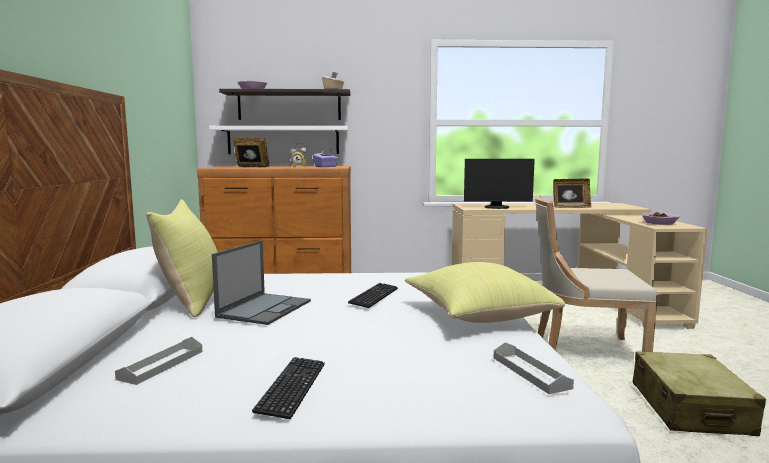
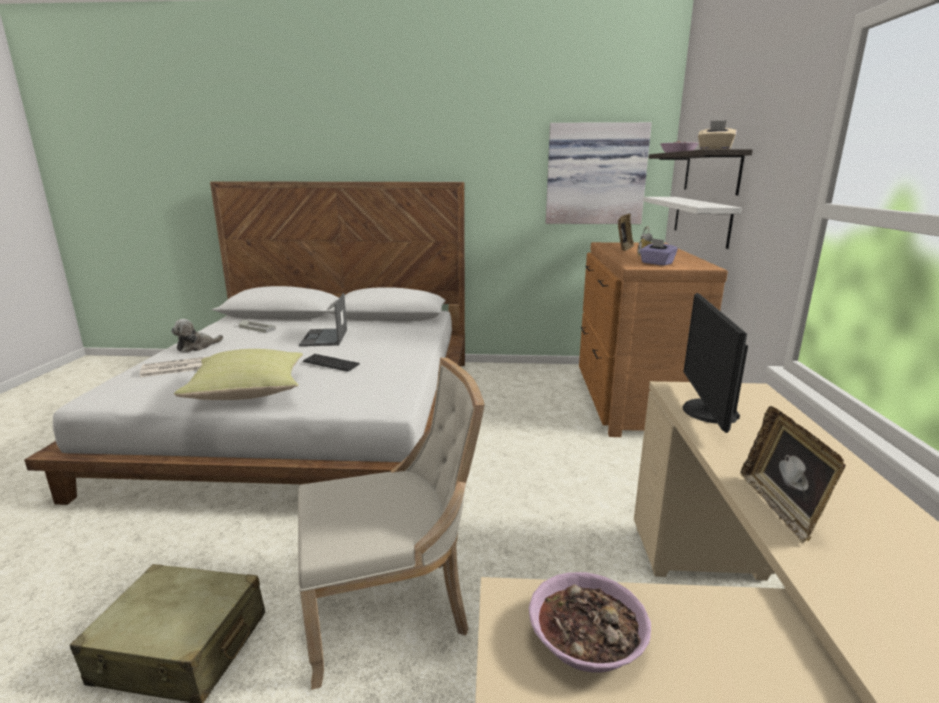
camera: 95 degrees right, 10 degrees up
yellow pillow [146,199,217,317] -> none
laptop [212,240,311,325] -> laptop turned 60 degrees clockwise [299,293,347,346]
keyboard [252,357,325,419] -> plush toy [171,319,223,353]
grey tray [494,342,574,394] -> none
beige chair [535,195,658,352] -> beige chair turned 60 degrees clockwise [298,358,485,690]
none -> newspaper [140,357,206,377]
none -> picture [546,122,652,224]

